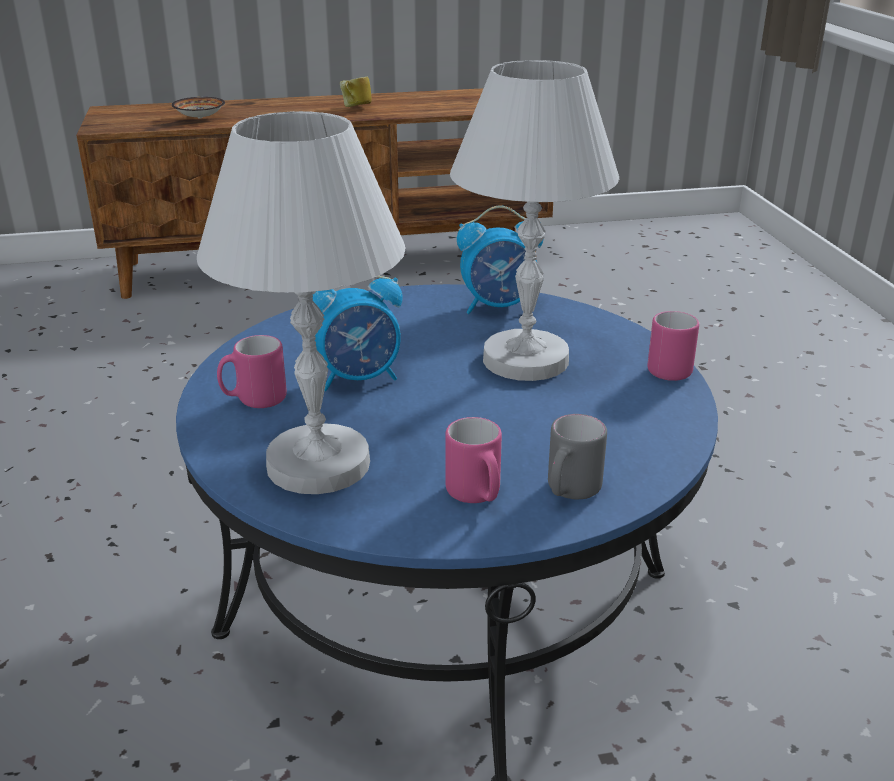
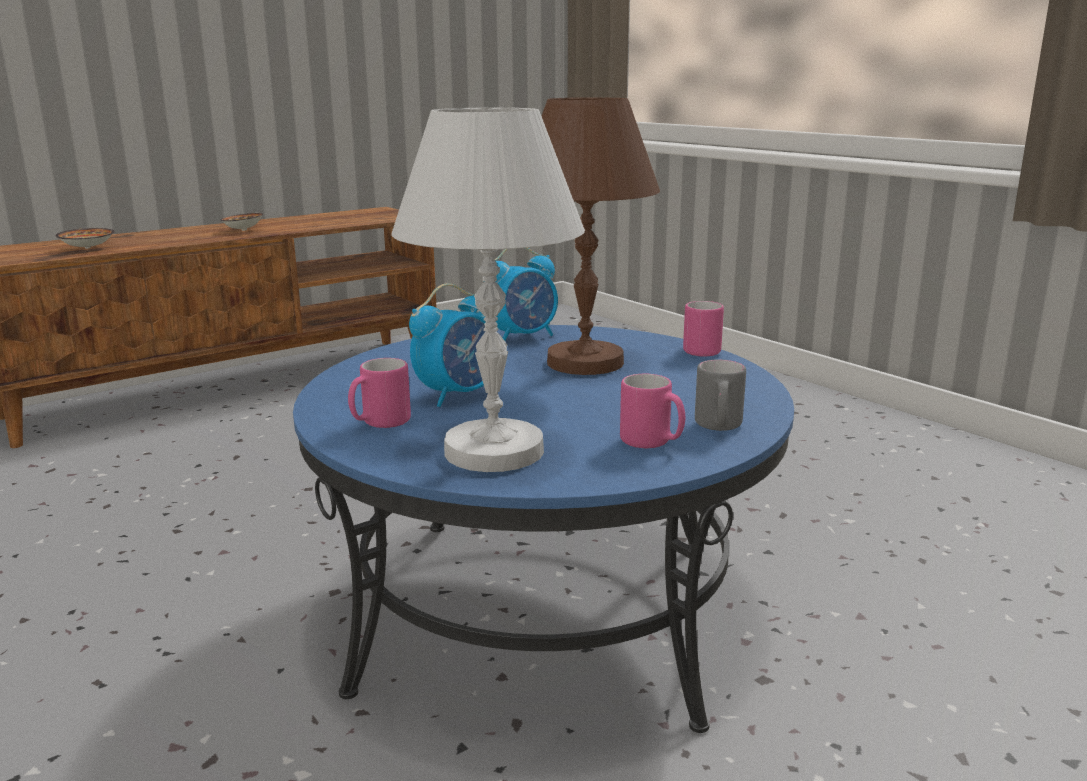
camera: 25 degrees left, 10 degrees down
mug [340,77,372,107] -> bowl [220,213,263,231]
white table lamp [450,60,619,381] -> brown table lamp [542,97,660,375]

